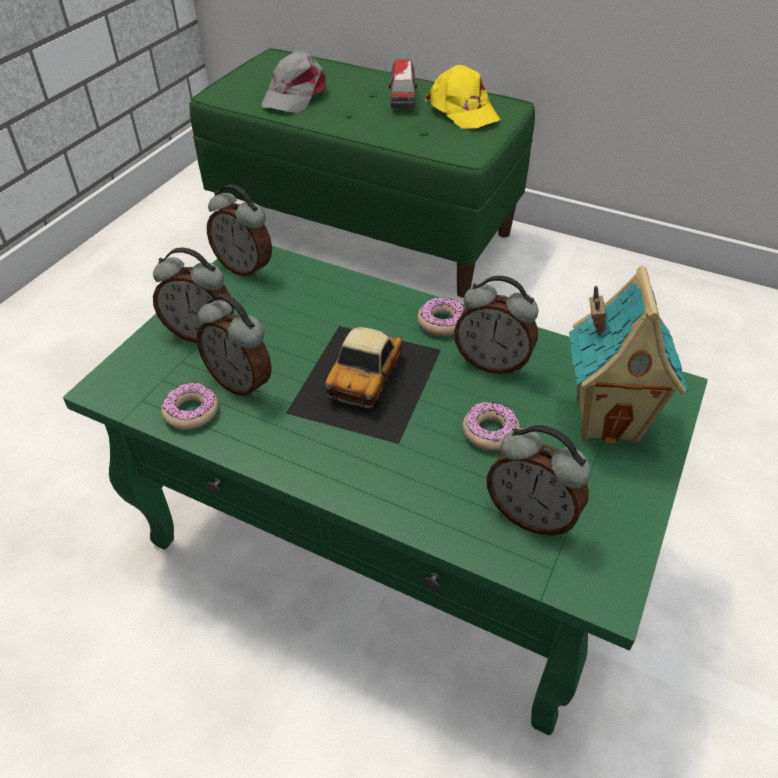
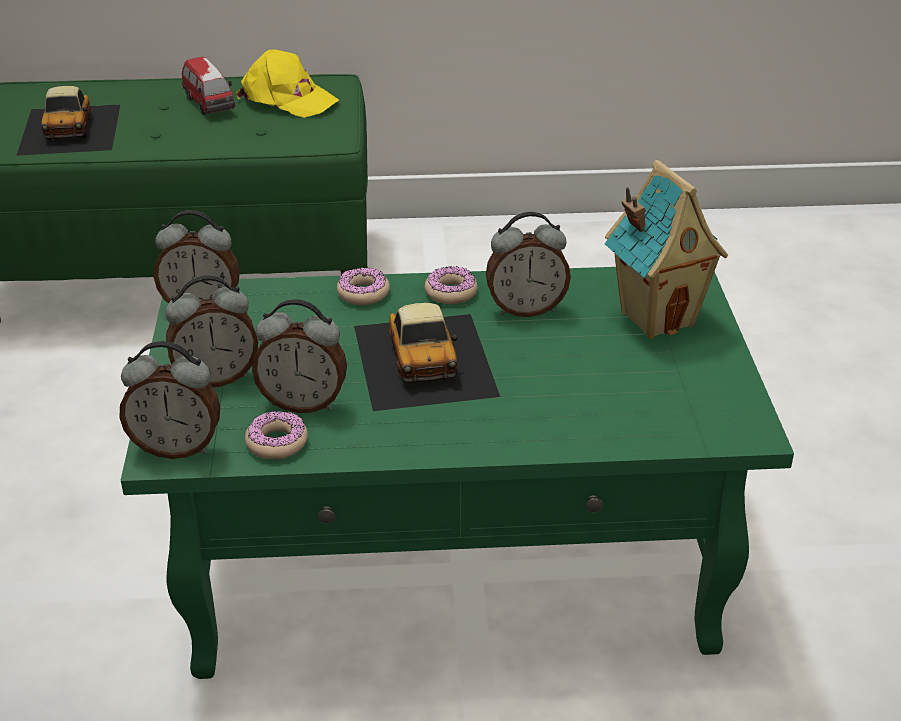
camera: 30 degrees left, 10 degrees down
grey cap [261,51,326,113] -> toy car [16,86,121,156]
donut [463,402,520,451] -> donut moved to [337,268,390,305]
alarm clock [487,425,591,536] -> alarm clock moved to [119,341,221,459]

